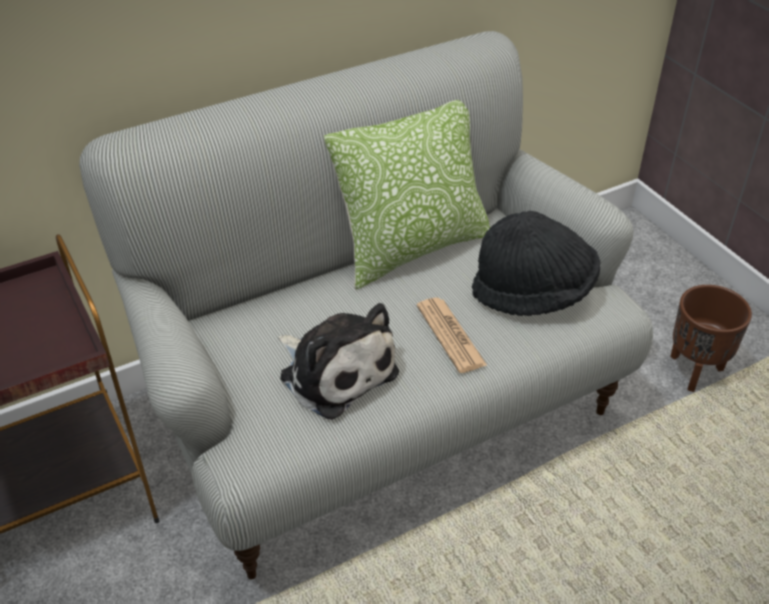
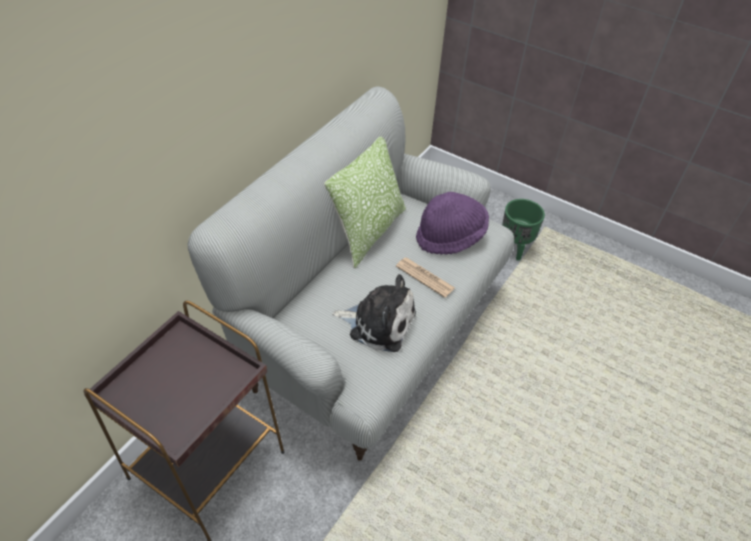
camera: 30 degrees left, 5 degrees up
black hat [472,211,601,316] -> purple hat [416,192,489,255]
brown planter [670,285,752,392] -> green planter [502,199,545,260]

